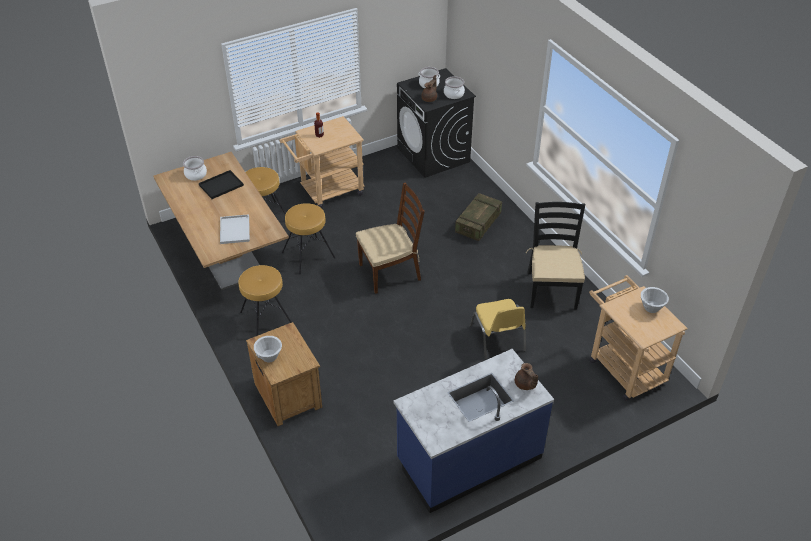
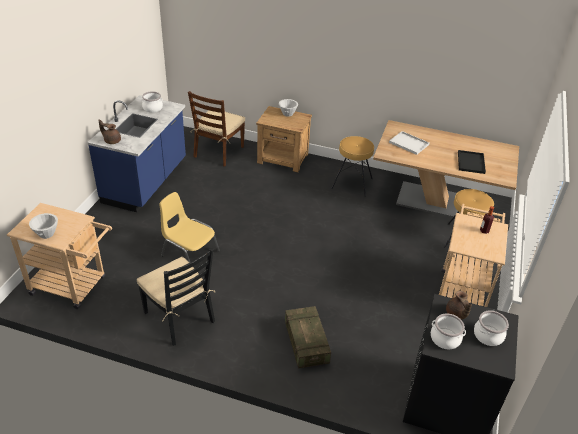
camera: 135 degrees right, 5 degrees down
cooking pot [183,156,207,181] -> cooking pot moved to [141,91,163,113]
brown stool [282,203,335,274] -> none
brown chair [356,183,425,294] -> brown chair moved to [188,91,245,167]

